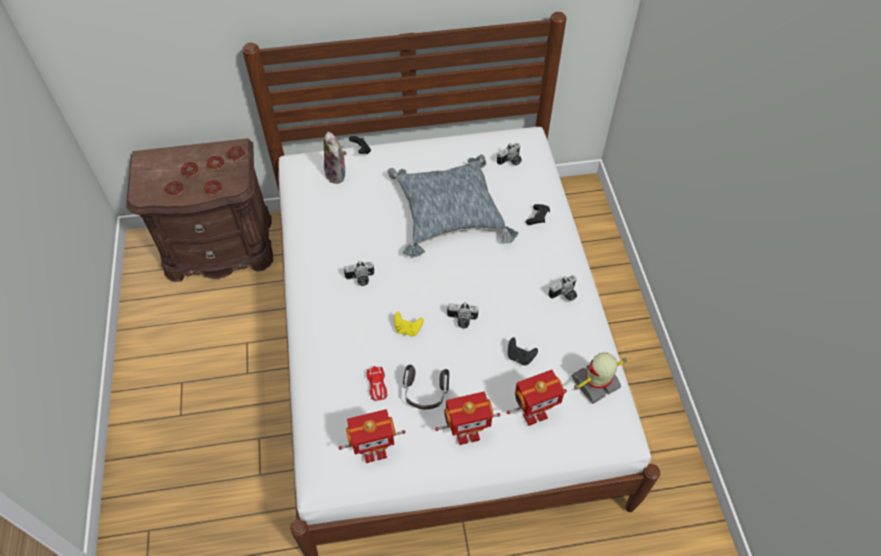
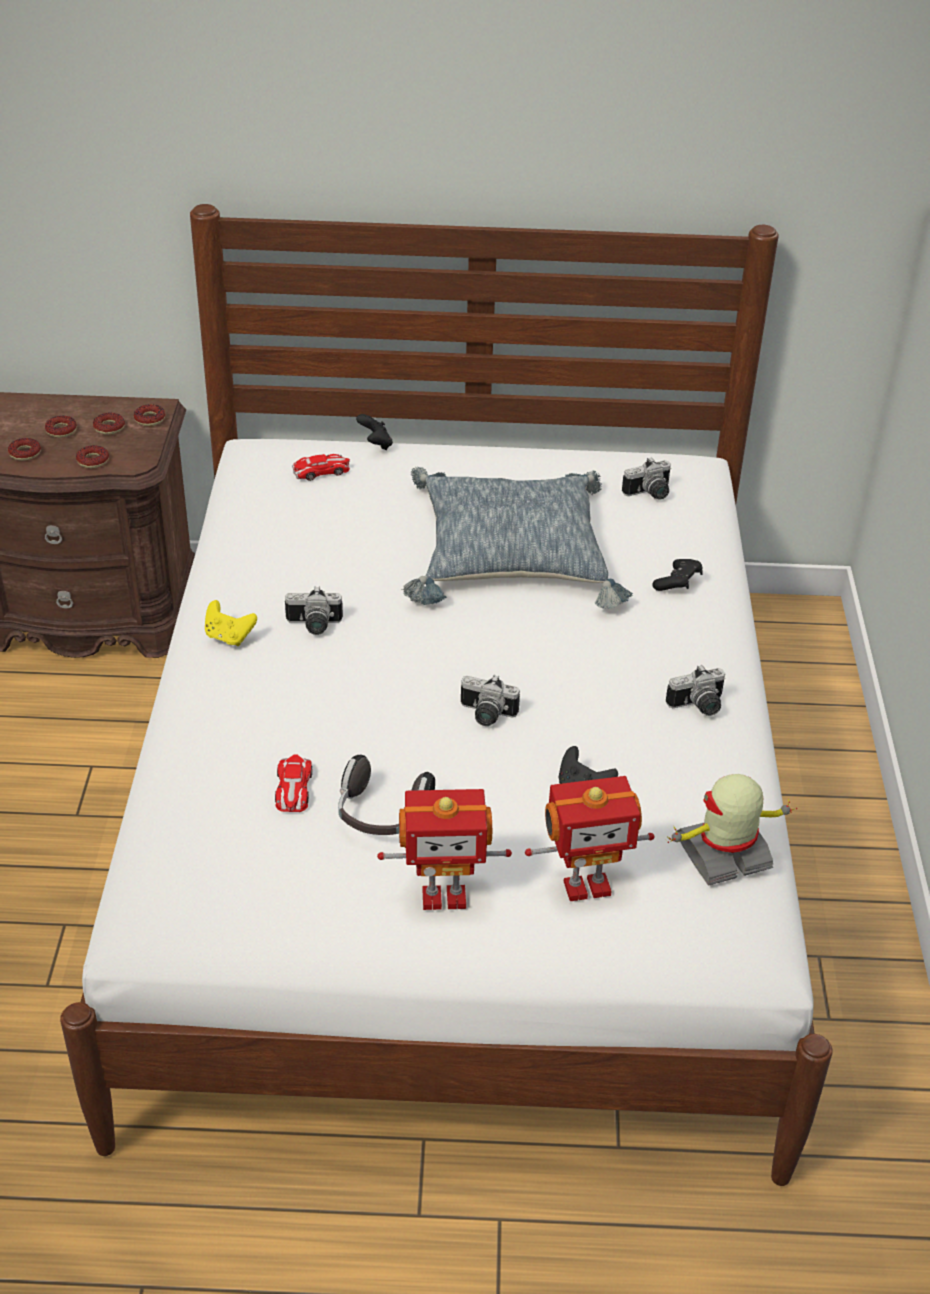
camera: 10 degrees right, 15 degrees down
plush toy [324,132,347,184] -> toy car [292,454,350,481]
toy robot [338,409,406,463] -> none
yellow game controller [394,312,424,337] -> yellow game controller moved to [205,600,257,646]

